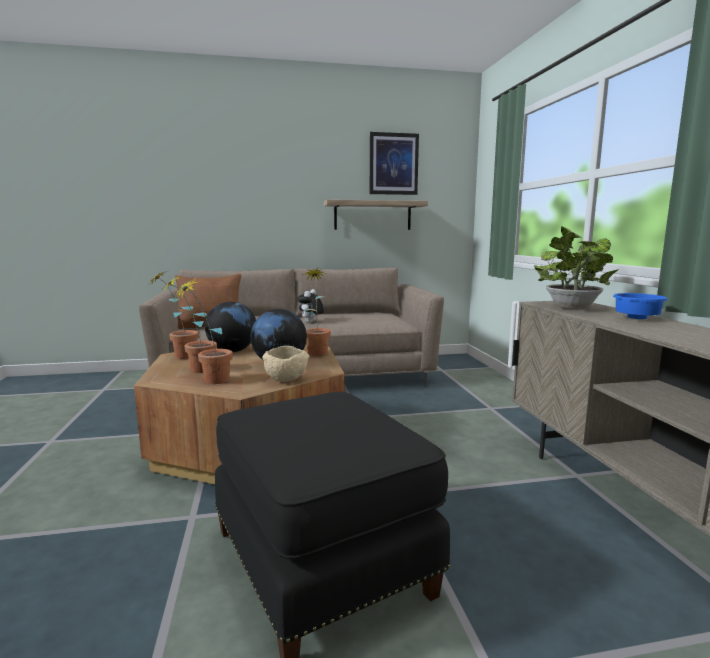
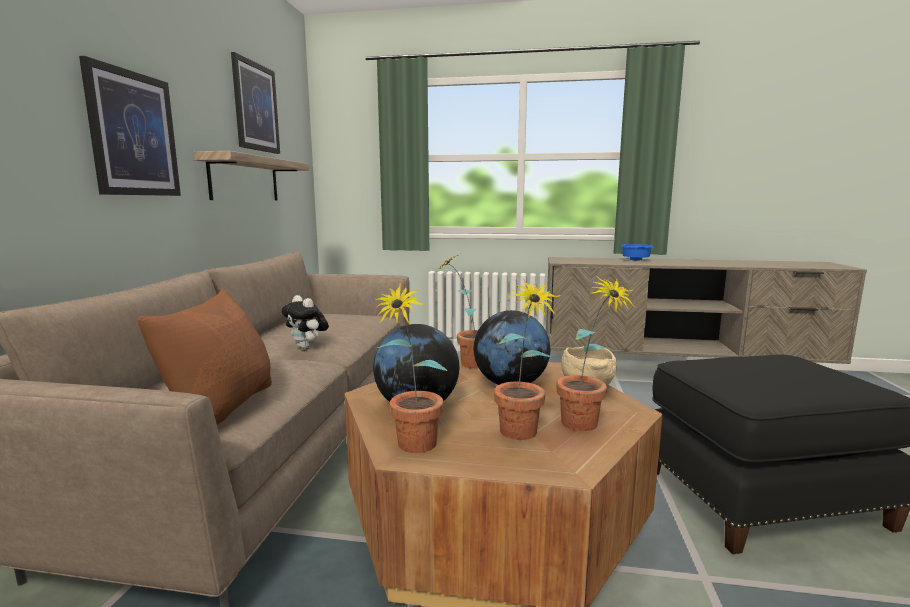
camera: 70 degrees left, 0 degrees up
potted plant [534,226,619,310] -> none
none -> picture [79,56,181,196]

